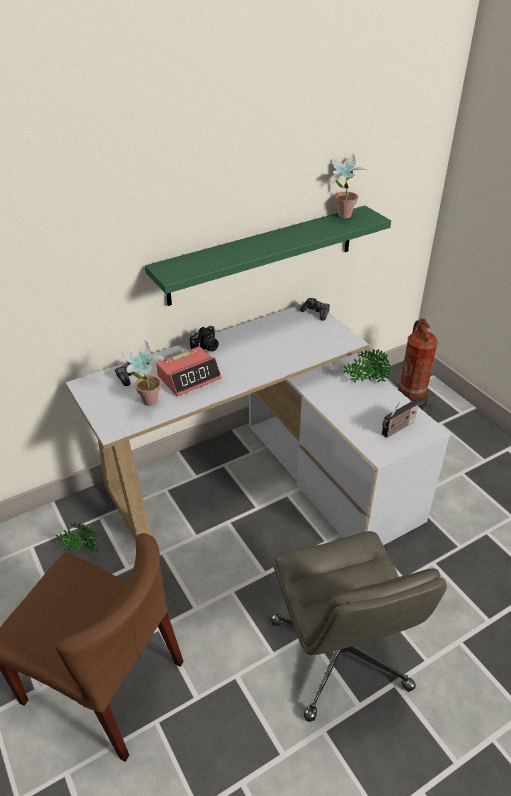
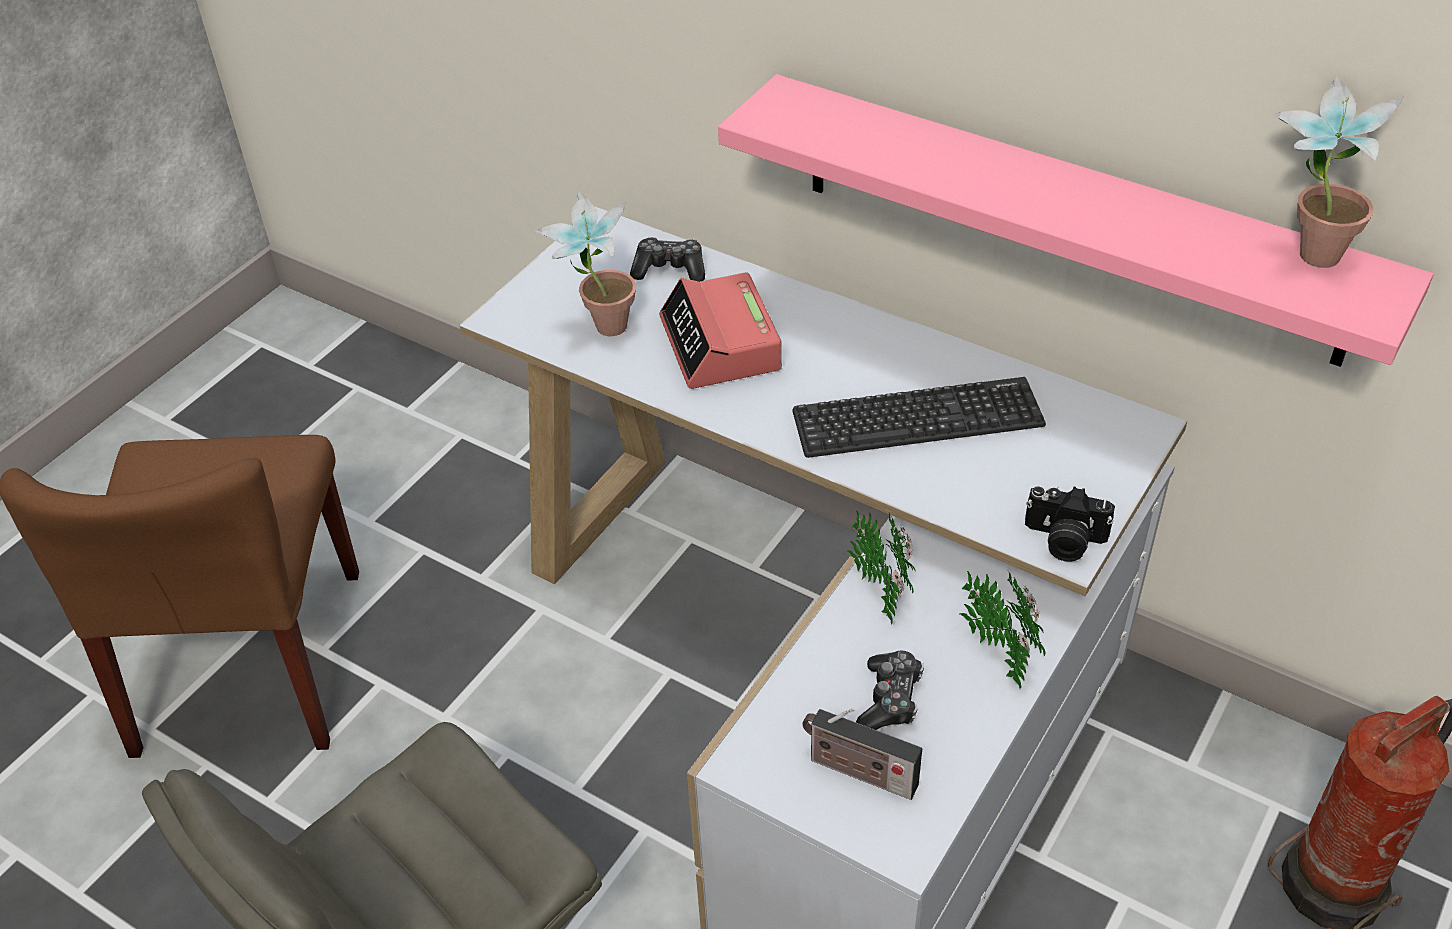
camera: 65 degrees right, 5 degrees up
potted plant [56,523,100,553] -> potted plant moved to [847,509,916,624]
green shelf [145,206,391,306] -> pink shelf [718,74,1434,367]
alarm clock [156,346,222,396] -> alarm clock turned 45 degrees clockwise [659,272,782,389]
camera [190,326,219,352] -> camera moved to [1025,486,1115,562]
game controller [300,298,330,321] -> game controller moved to [856,651,924,730]
none -> keyboard [792,377,1046,458]

